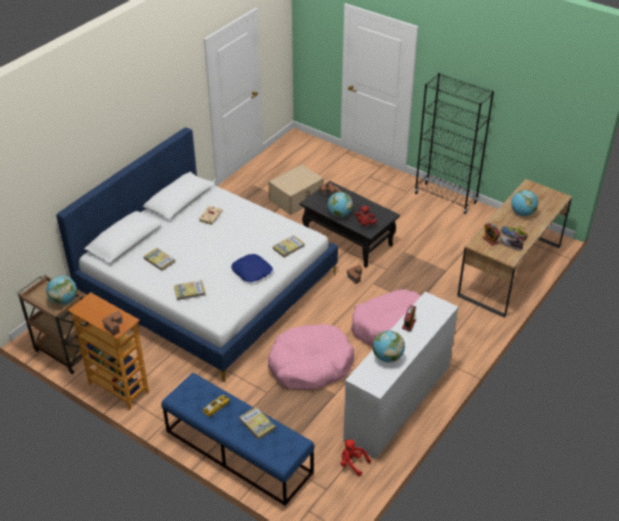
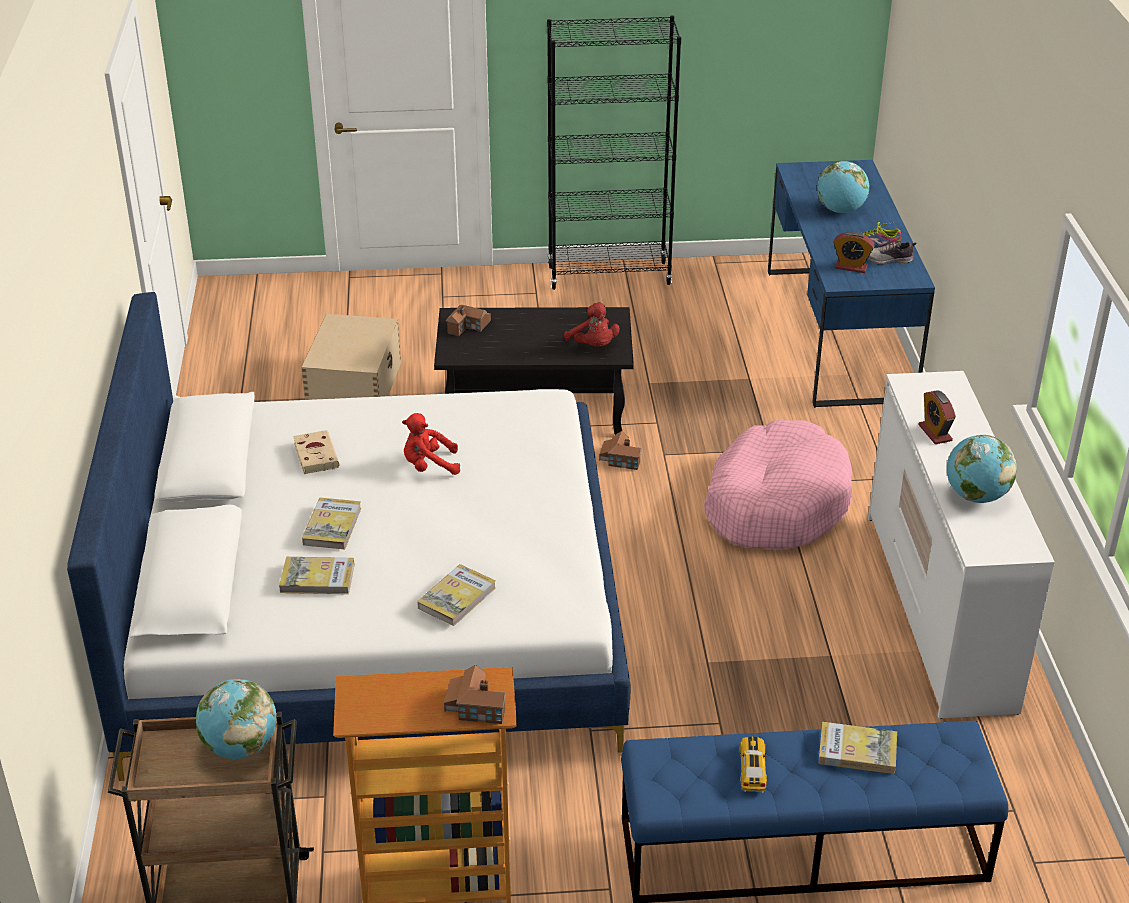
camera: 40 degrees left, 5 degrees down
blue pillow [231,254,273,282] -> none
pink dog bed [268,324,354,390] -> none
book [273,235,305,258] -> book moved to [302,498,361,549]
globe [328,192,353,217] -> none
red plush toy [341,440,371,476] -> red plush toy moved to [402,413,460,475]
brown desk [457,179,572,318] -> blue desk [768,160,935,408]

